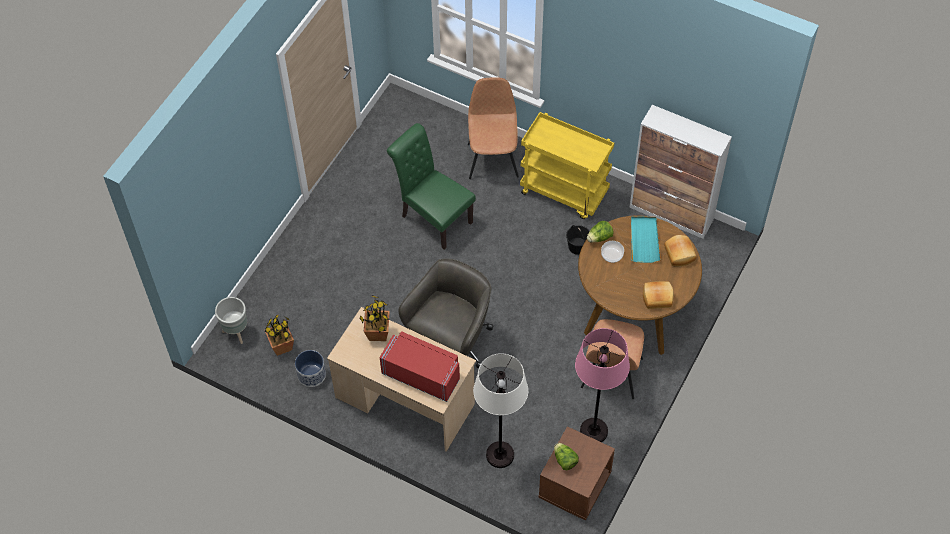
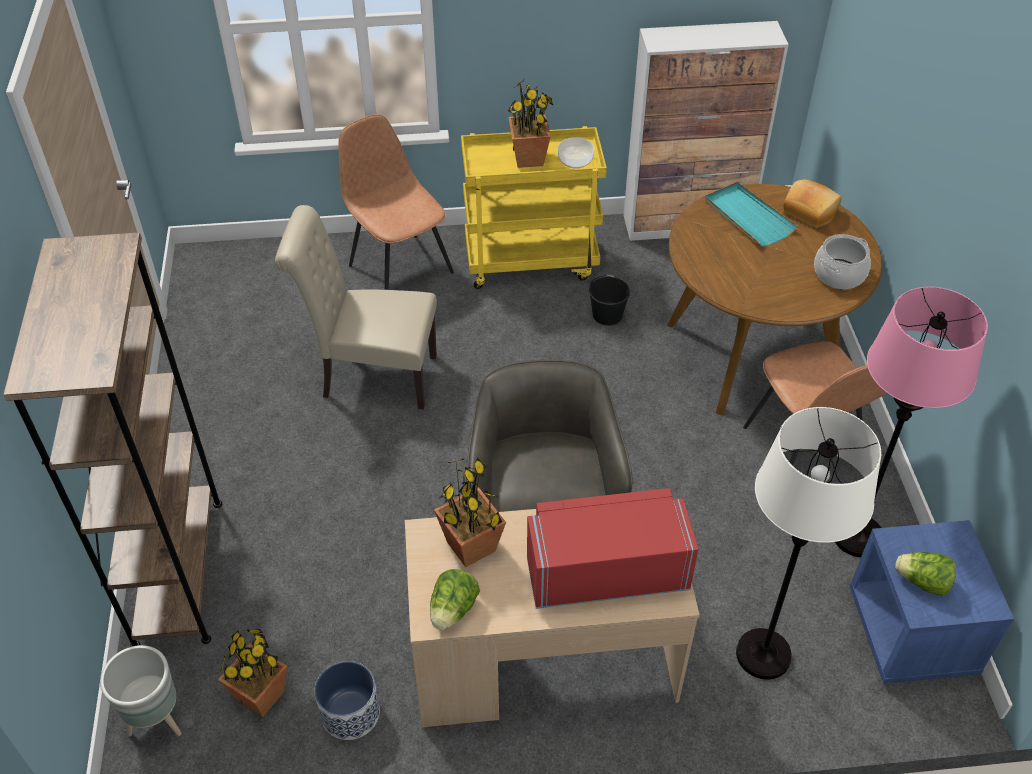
camera: 35 degrees left, 10 degrees down
green chair [387,123,476,250] -> beige chair [275,205,437,410]
brown nightstand [538,426,615,521] -> blue nightstand [849,520,1014,684]
lettuce [587,221,614,243] -> lettuce moved to [430,569,480,630]
bowl [601,241,624,263] -> bowl moved to [558,137,594,169]
bread [643,281,674,309] -> cooking pot [814,234,871,289]
none -> brown bookcase [3,232,222,647]
none -> potted plant [508,80,554,168]

